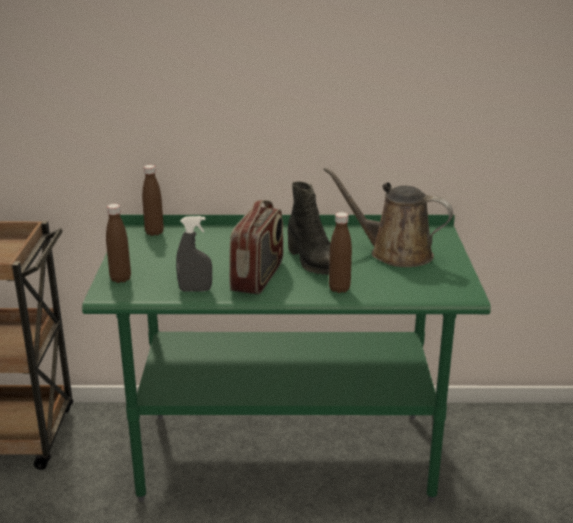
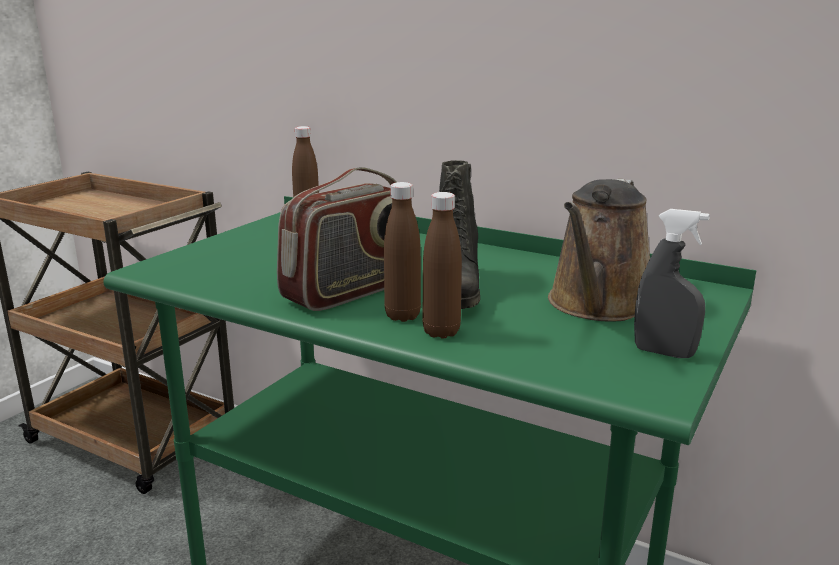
camera: 30 degrees right, 5 degrees down
brown bottle [106,204,131,283] -> brown bottle moved to [384,182,421,322]
grey spray bottle [176,216,212,292] -> grey spray bottle moved to [634,209,710,358]
brown watering can [323,167,453,267] -> brown watering can turned 120 degrees counterclockwise [548,179,650,322]

